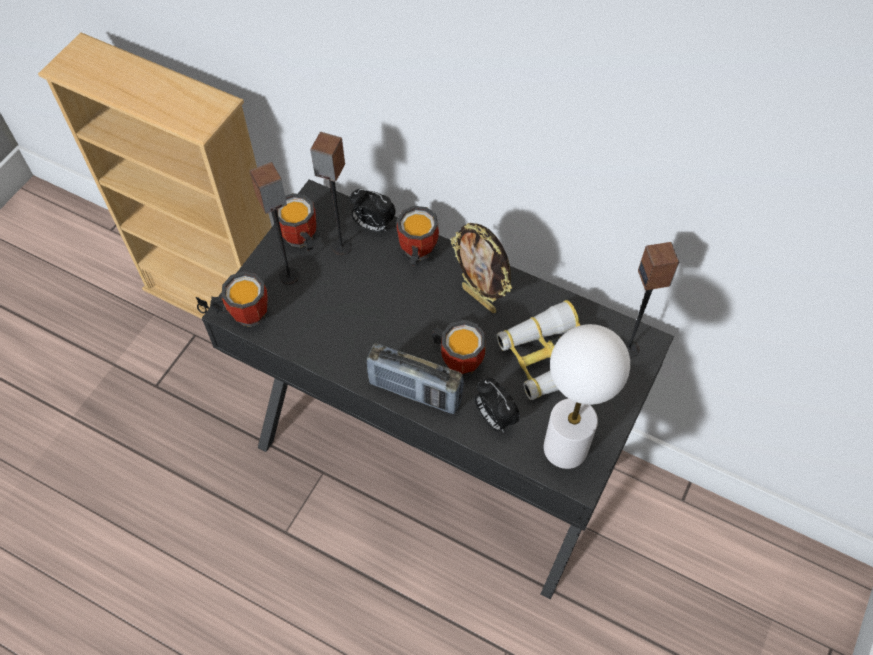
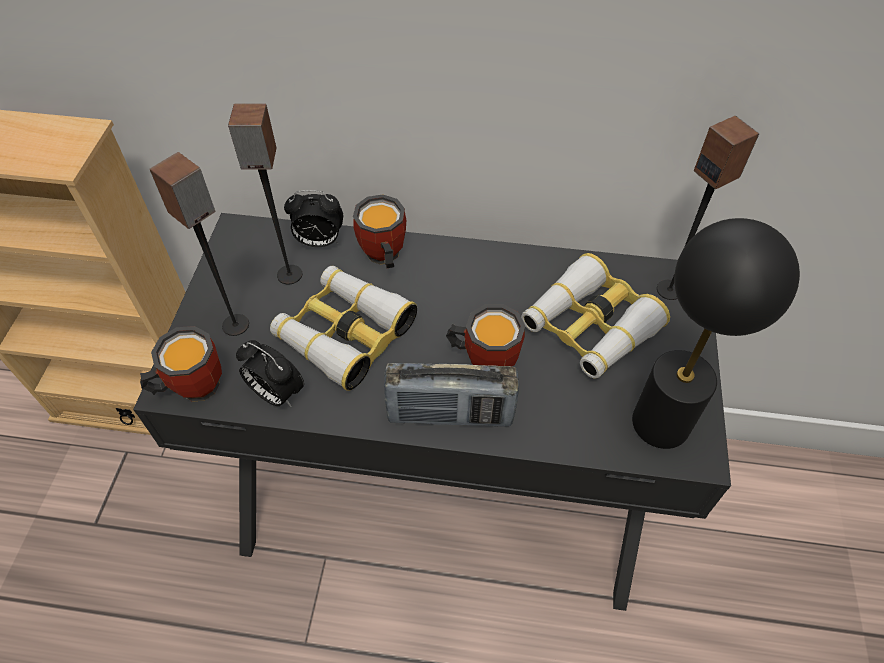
camera: 20 degrees left, 5 degrees down
mug [277,193,316,251] -> none
picture frame [451,223,512,313] -> none
alarm clock [474,378,520,432] -> alarm clock moved to [236,340,304,406]
white table lamp [543,324,630,469] -> black table lamp [632,218,800,449]
none -> binoculars [270,266,417,391]

